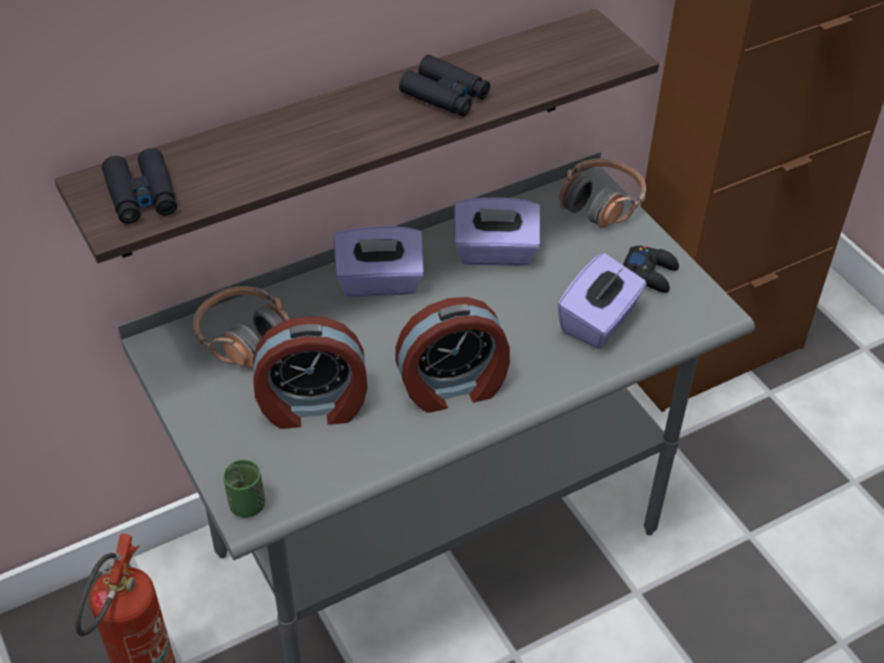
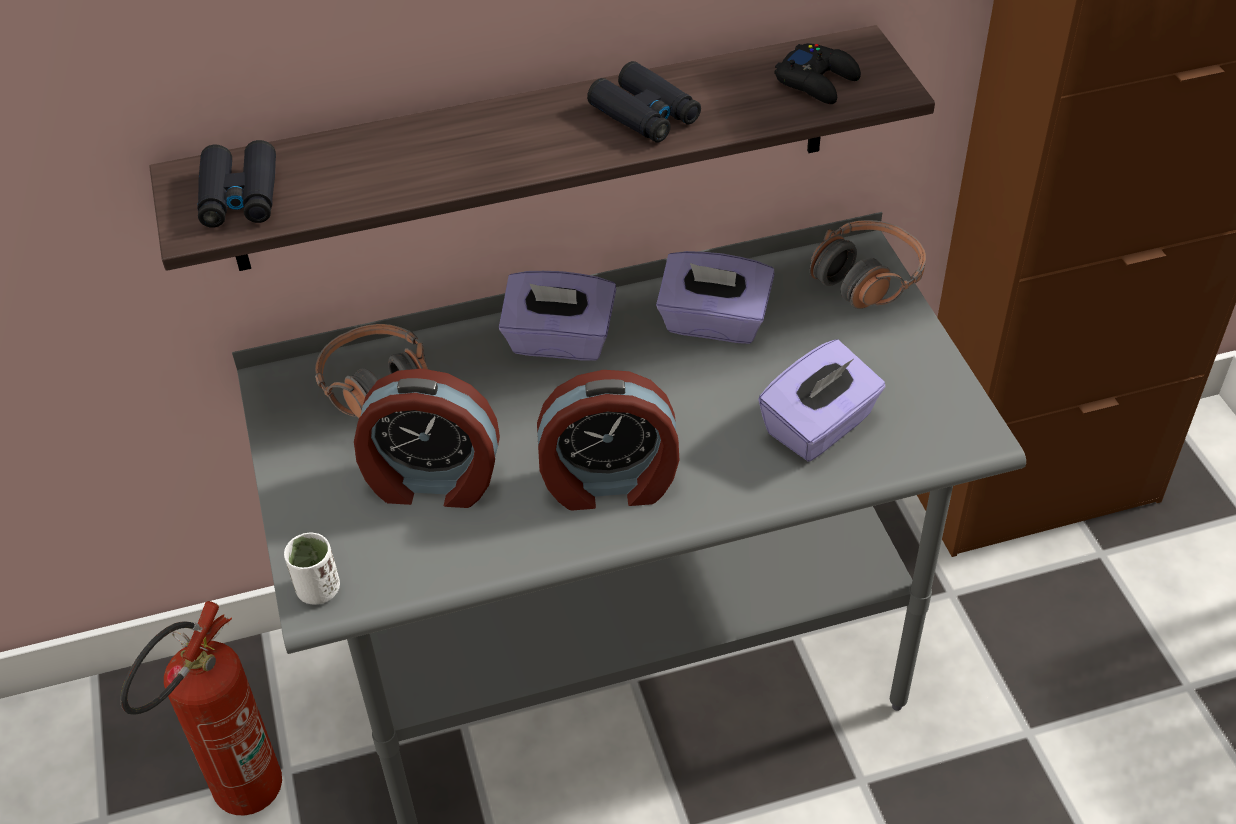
camera: 15 degrees right, 0 degrees up
green cup [223,460,265,518] -> white cup [284,533,340,605]
black game controller [623,246,679,293] -> black game controller moved to [774,43,861,104]

